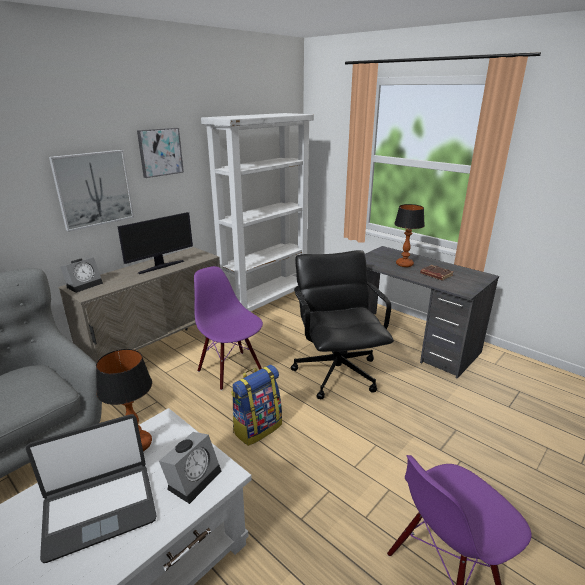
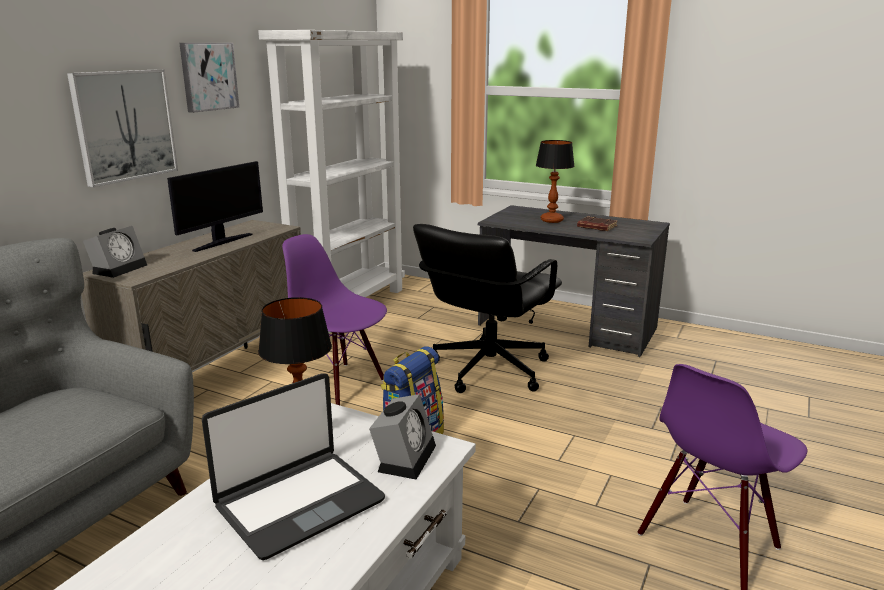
camera: 15 degrees left, 5 degrees down
black office chair [291,250,394,399] -> black office chair turned 120 degrees counterclockwise [413,224,562,393]

